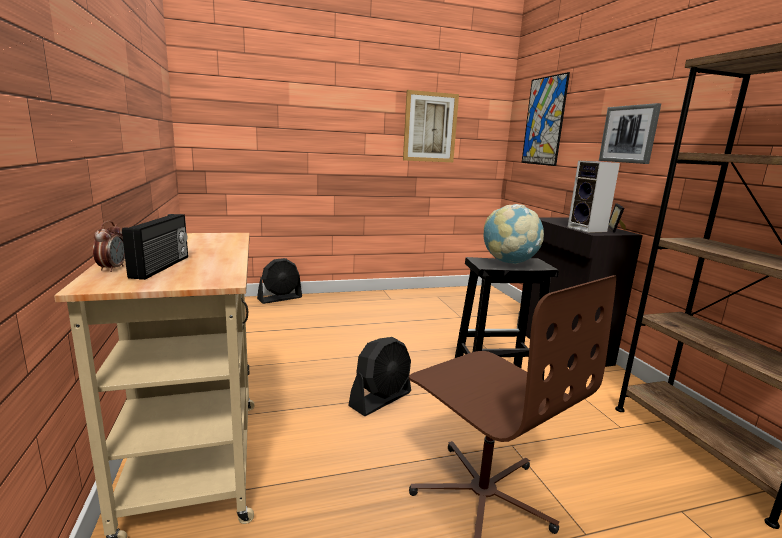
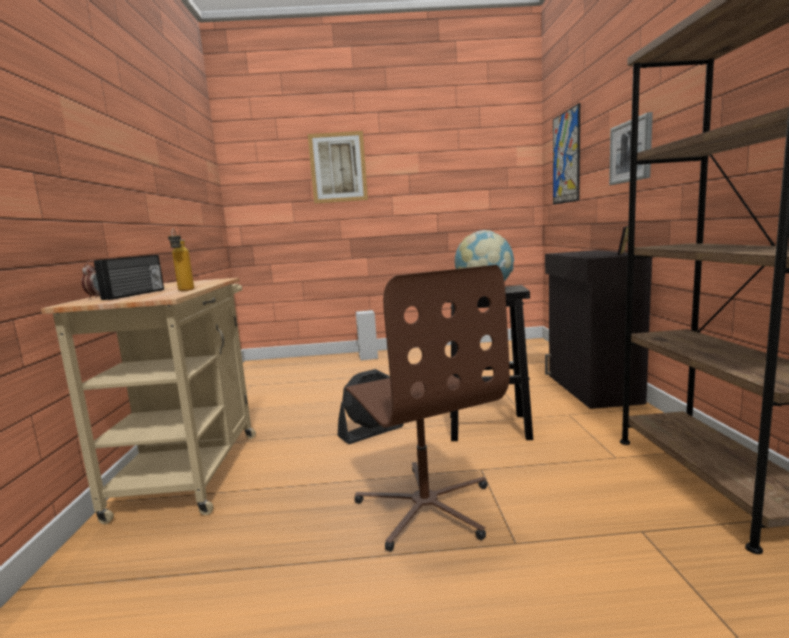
camera: 15 degrees right, 5 degrees down
black fan [257,258,302,304] -> none
picture [403,90,459,162] -> picture moved to [308,131,368,203]
speaker [568,161,620,233] -> speaker moved to [356,310,378,361]
none -> bottle [168,228,194,291]

